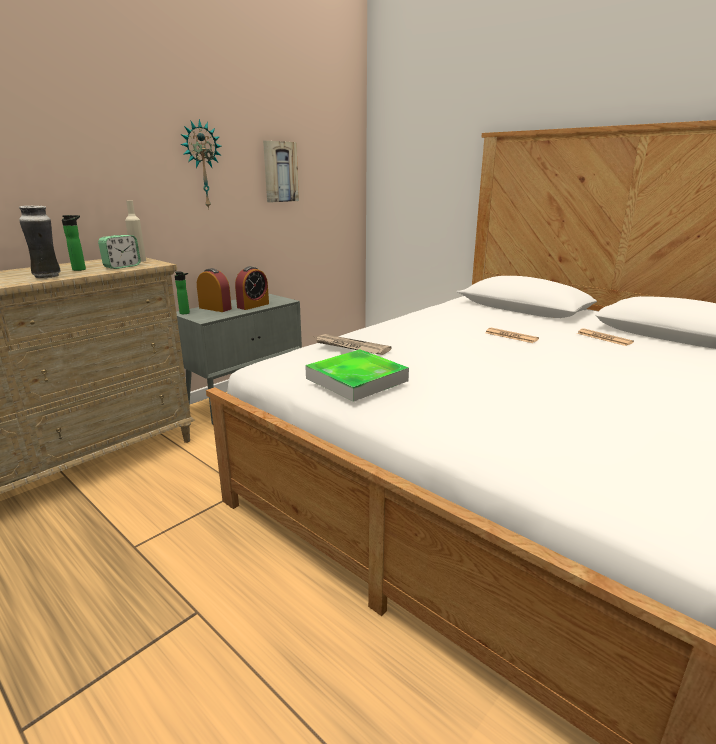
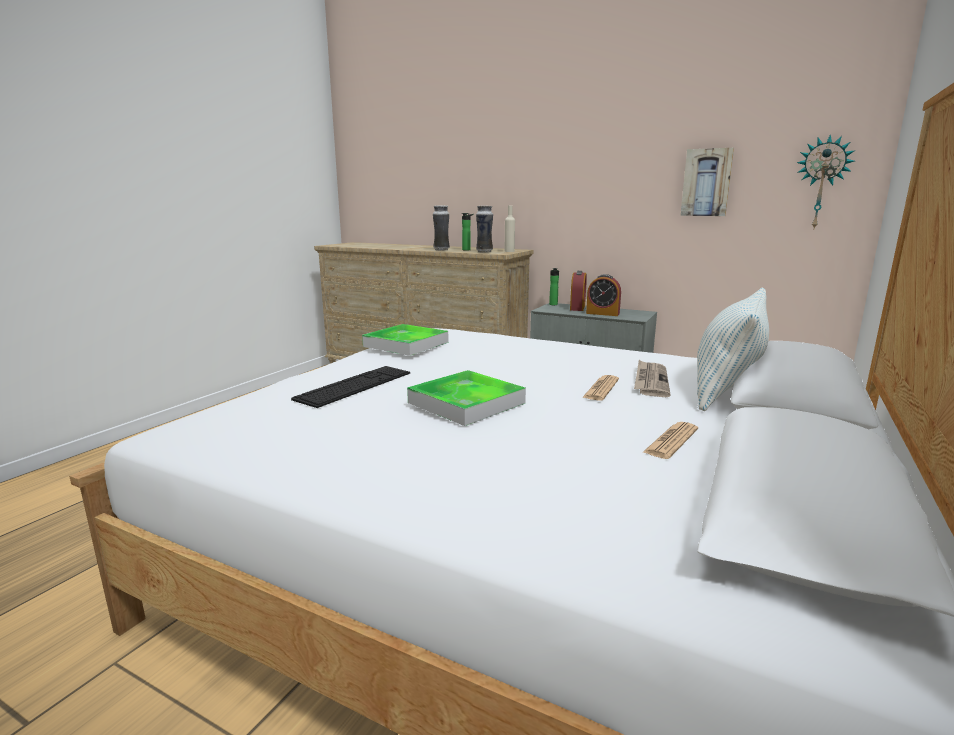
camera: 75 degrees right, 5 degrees down
alarm clock [98,235,141,269] -> vase [476,206,493,253]
wall clock [180,119,222,209] -> wall clock moved to [797,134,855,228]
newspaper [315,334,392,355] -> newspaper moved to [634,360,671,397]
none -> keyboard [291,366,410,408]
none -> tray [407,370,526,426]
none -> pillow [697,288,769,411]

